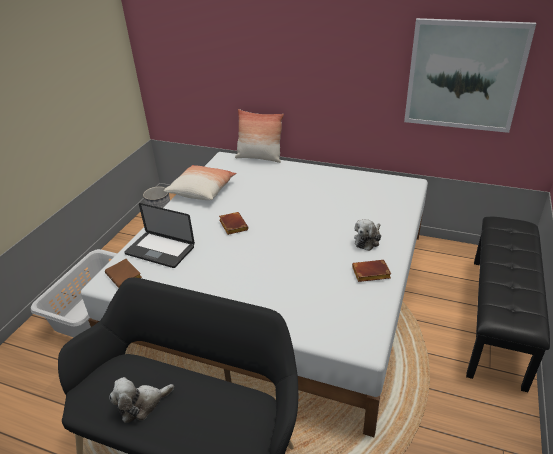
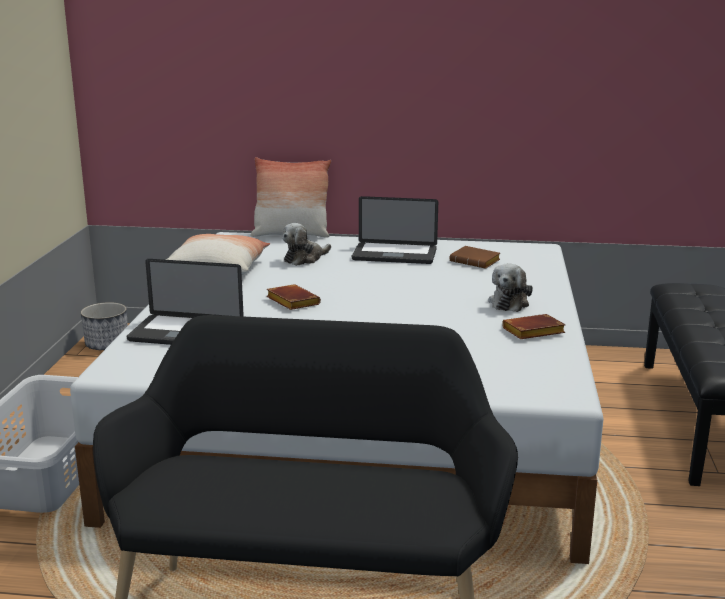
camera: 15 degrees left, 15 degrees down
brown book [105,259,142,288] -> brown book moved to [449,246,500,269]
plush toy [109,377,174,423] -> plush toy moved to [282,223,331,266]
picture [404,18,536,133] -> none
none -> laptop [352,196,438,264]

